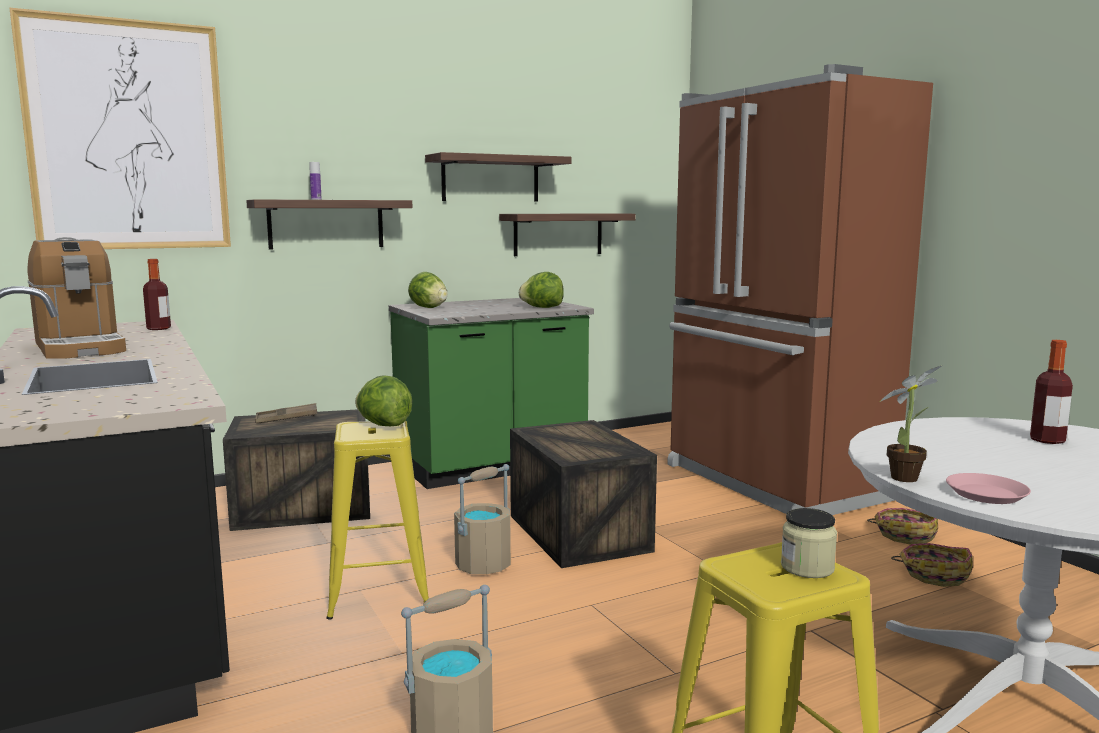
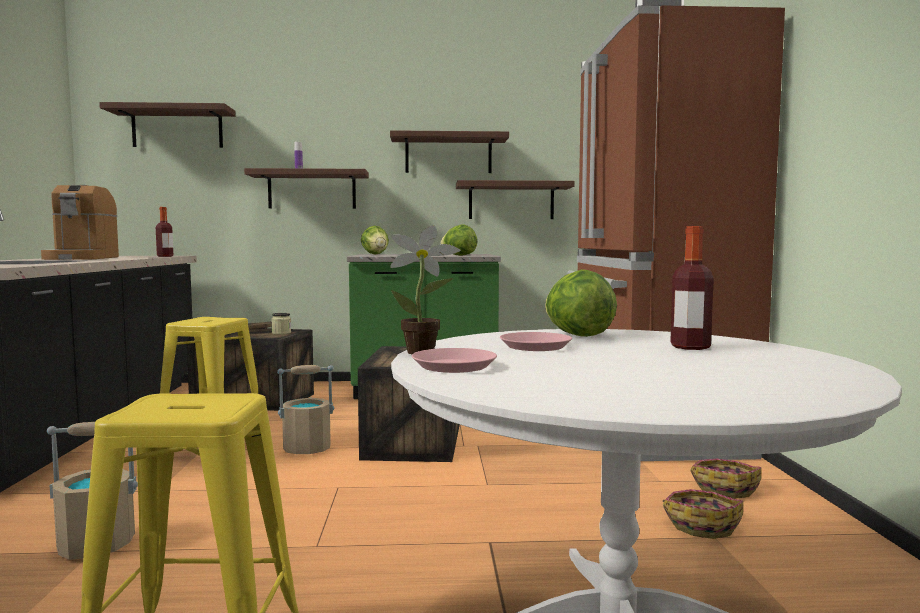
camera: 25 degrees right, 5 degrees down
picture [10,8,231,249] -> shelf [99,102,236,148]
lettuce [355,375,413,426] -> lettuce moved to [545,269,617,337]
jar [781,508,837,578] -> jar moved to [271,313,291,335]
none -> pink plate [500,332,572,351]

